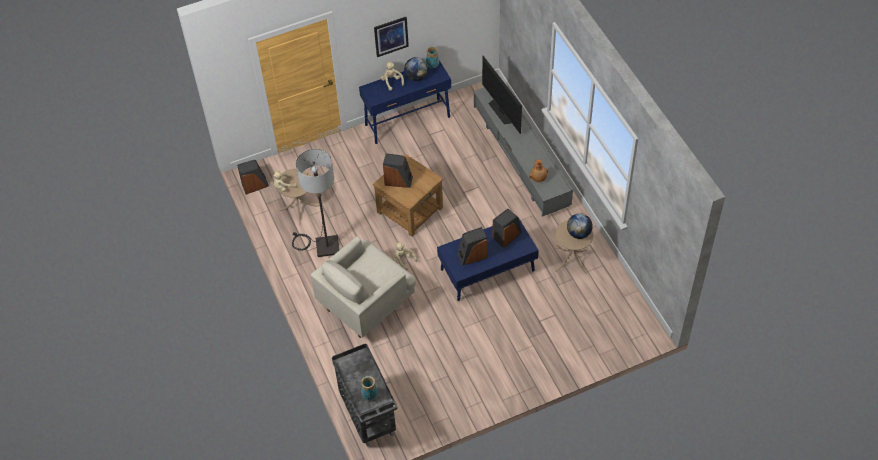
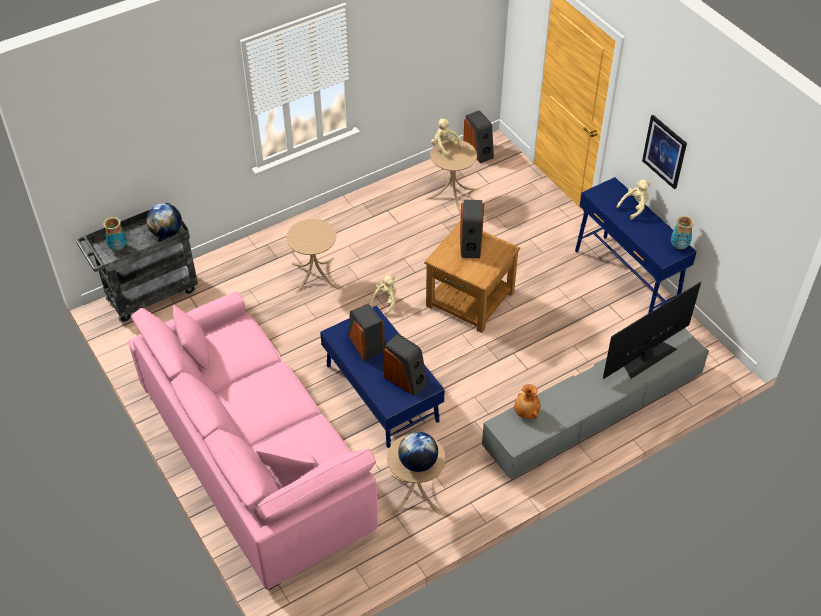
camera: 80 degrees right, 5 degrees down
floor lamp [292,149,339,257] -> none
beige armchair [311,236,416,338] -> beige side table [286,219,338,293]
globe [404,57,428,81] -> globe moved to [146,203,182,238]
none -> pink sofa [128,292,378,590]

